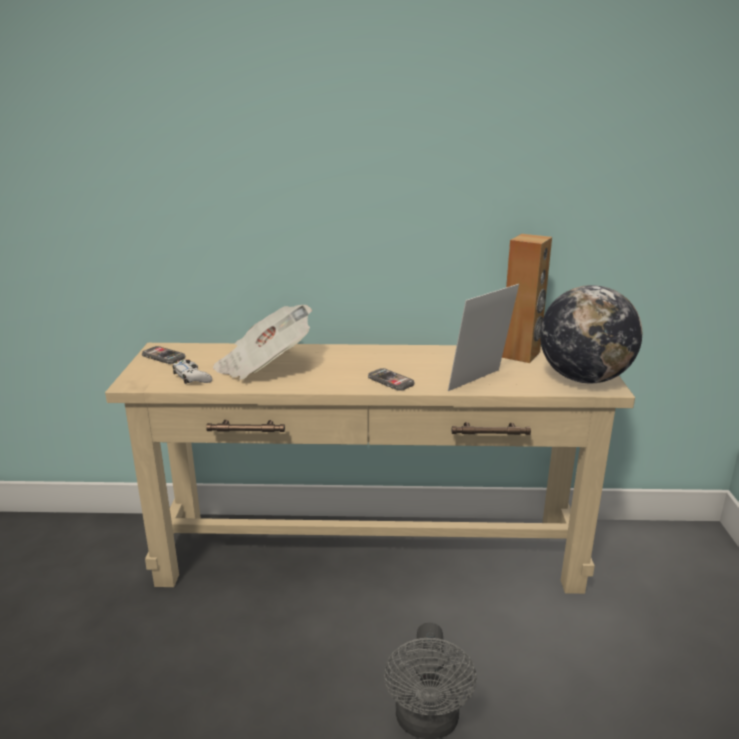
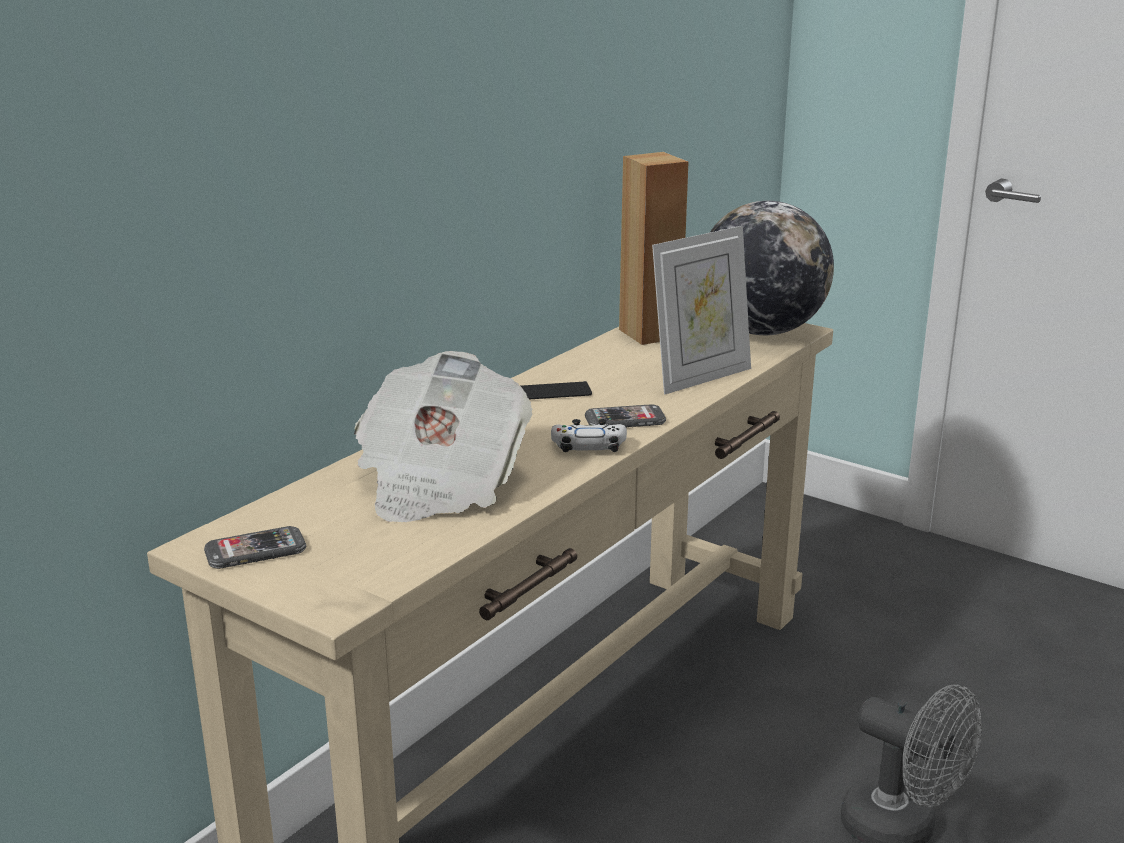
camera: 55 degrees left, 0 degrees up
white game controller [173,360,212,384] -> white game controller moved to [551,419,627,452]
picture frame [448,284,519,391] -> picture frame turned 120 degrees counterclockwise [652,226,751,394]
none -> phone [521,381,592,399]

